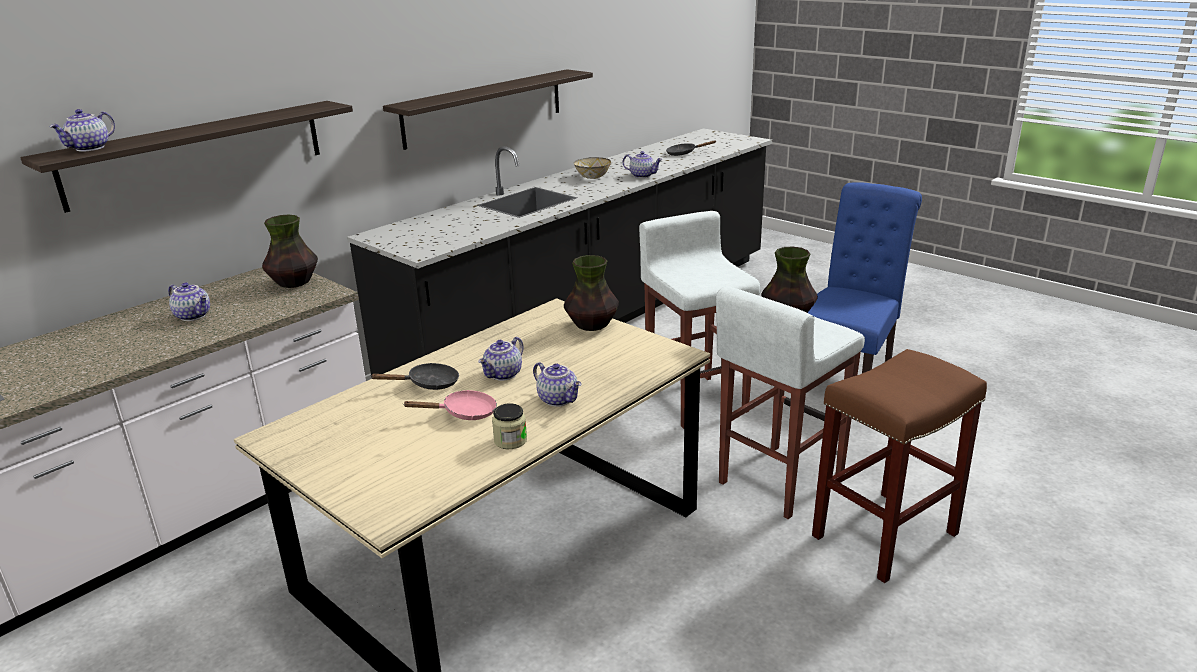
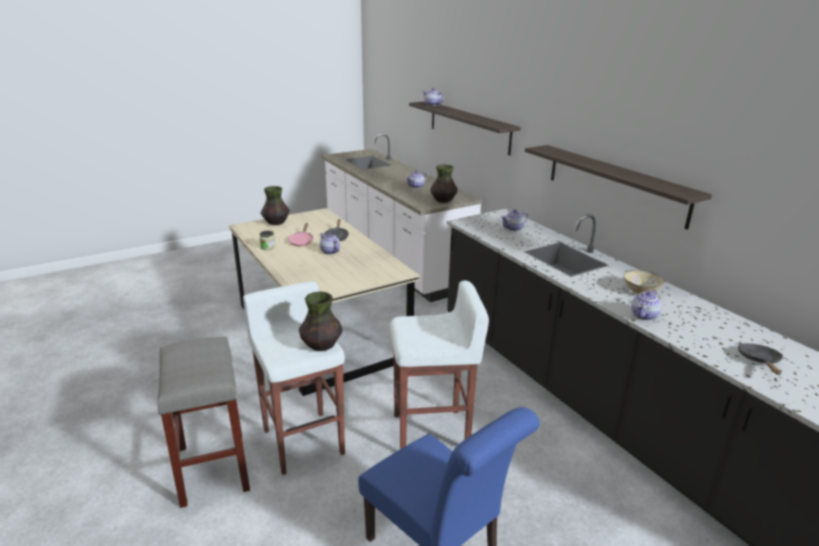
camera: 105 degrees right, 0 degrees up
teapot [533,362,582,407] -> teapot moved to [501,210,528,231]
vase [564,255,619,331] -> vase moved to [261,186,290,225]
brown stool [812,349,987,583] -> grey stool [157,337,250,508]

